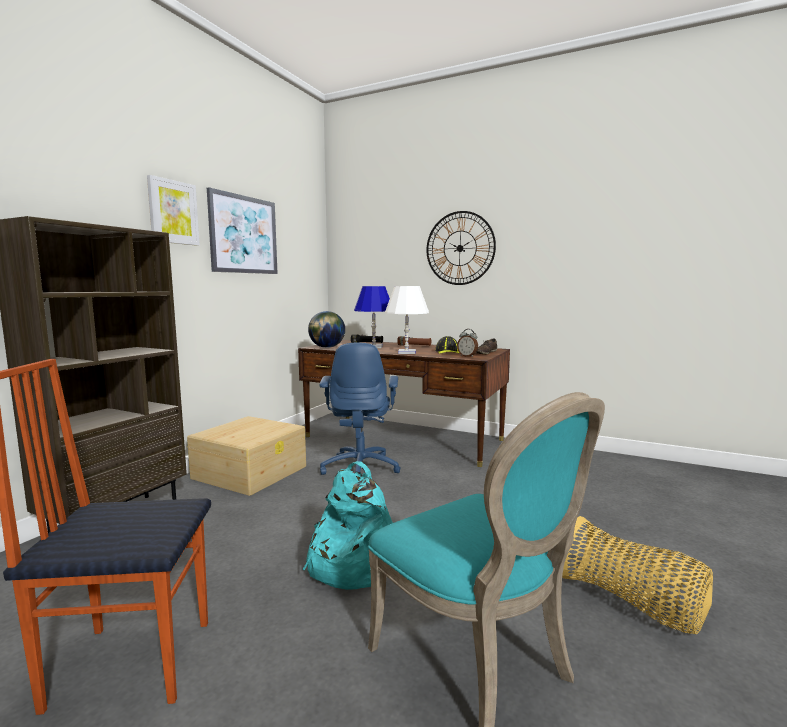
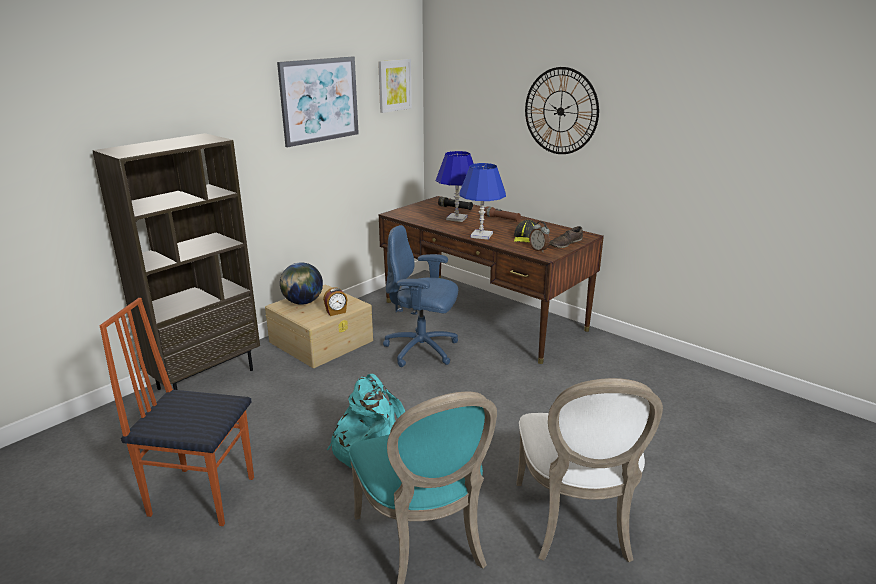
camera: 15 degrees right, 15 degrees up
picture [147,175,200,246] -> picture moved to [378,59,412,113]
globe [308,311,345,348] -> globe moved to [280,262,323,305]
blue office chair [320,343,400,475] -> blue office chair turned 90 degrees clockwise [383,225,458,367]
white table lamp [385,286,429,354] -> blue table lamp [459,163,506,240]
basket [562,516,713,634] -> white chair [516,378,663,562]
none -> alarm clock [323,288,348,316]

